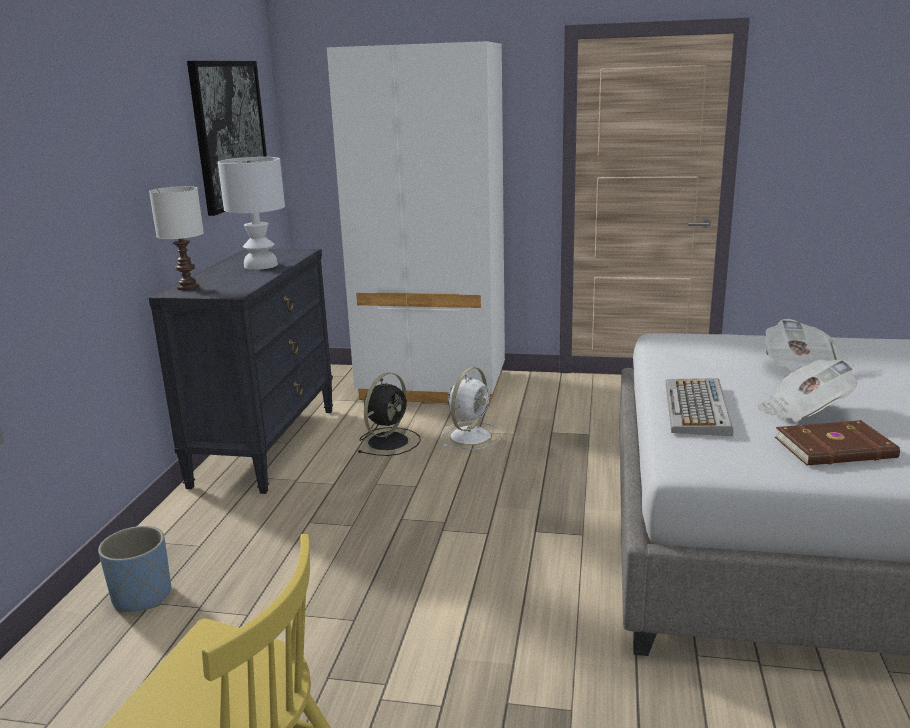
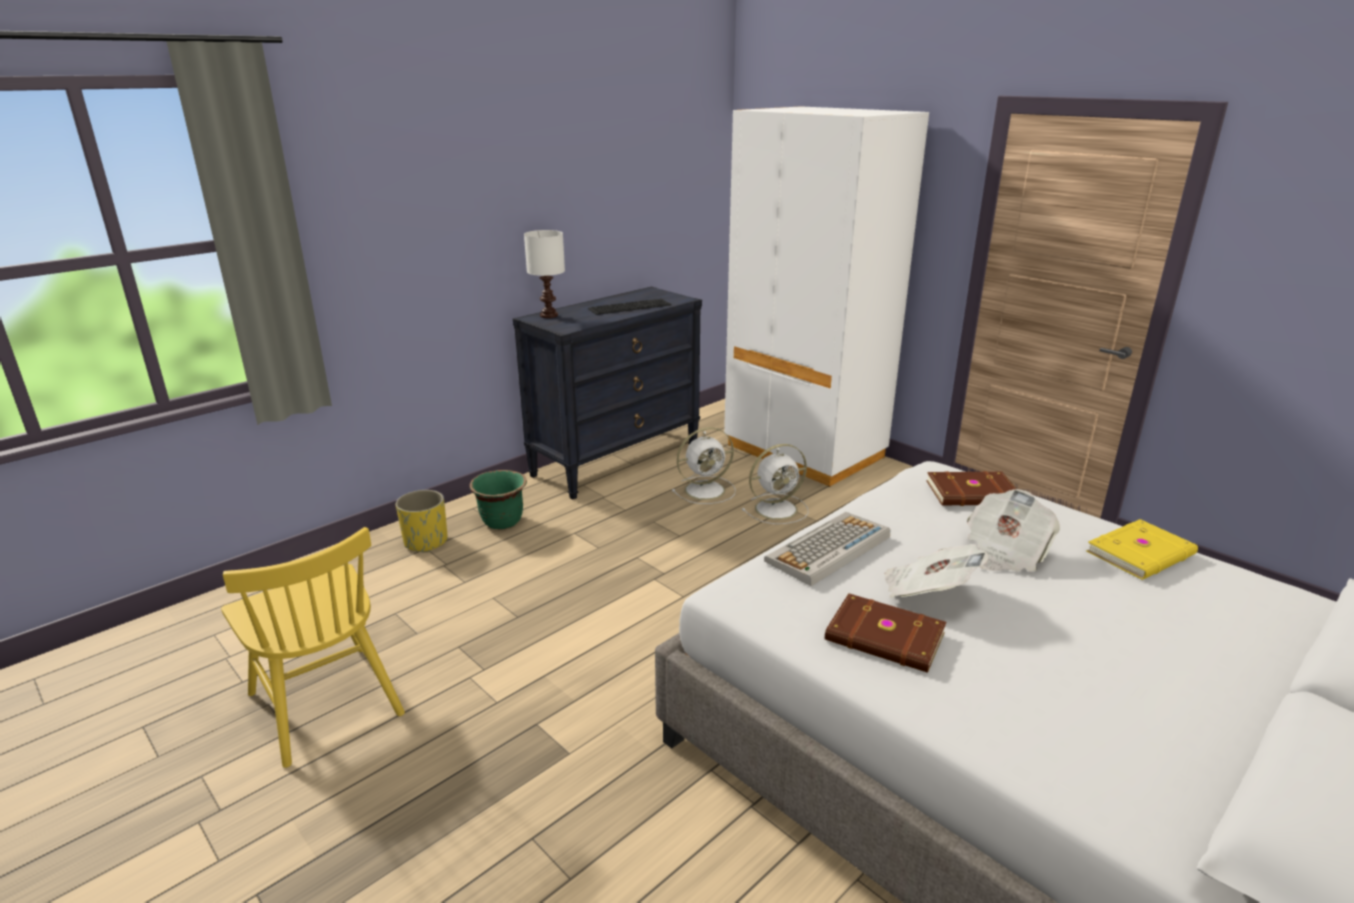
camera: 35 degrees right, 5 degrees up
blue planter [98,526,171,612] -> yellow planter [396,490,448,553]
picture [187,61,267,216] -> none
white table lamp [218,157,285,270] -> keyboard [588,299,671,315]
black fan [357,372,421,456] -> white fan [672,427,736,504]
none -> green planter [470,470,527,530]
none -> brown book [926,471,1016,506]
none -> yellow book [1087,519,1198,580]

